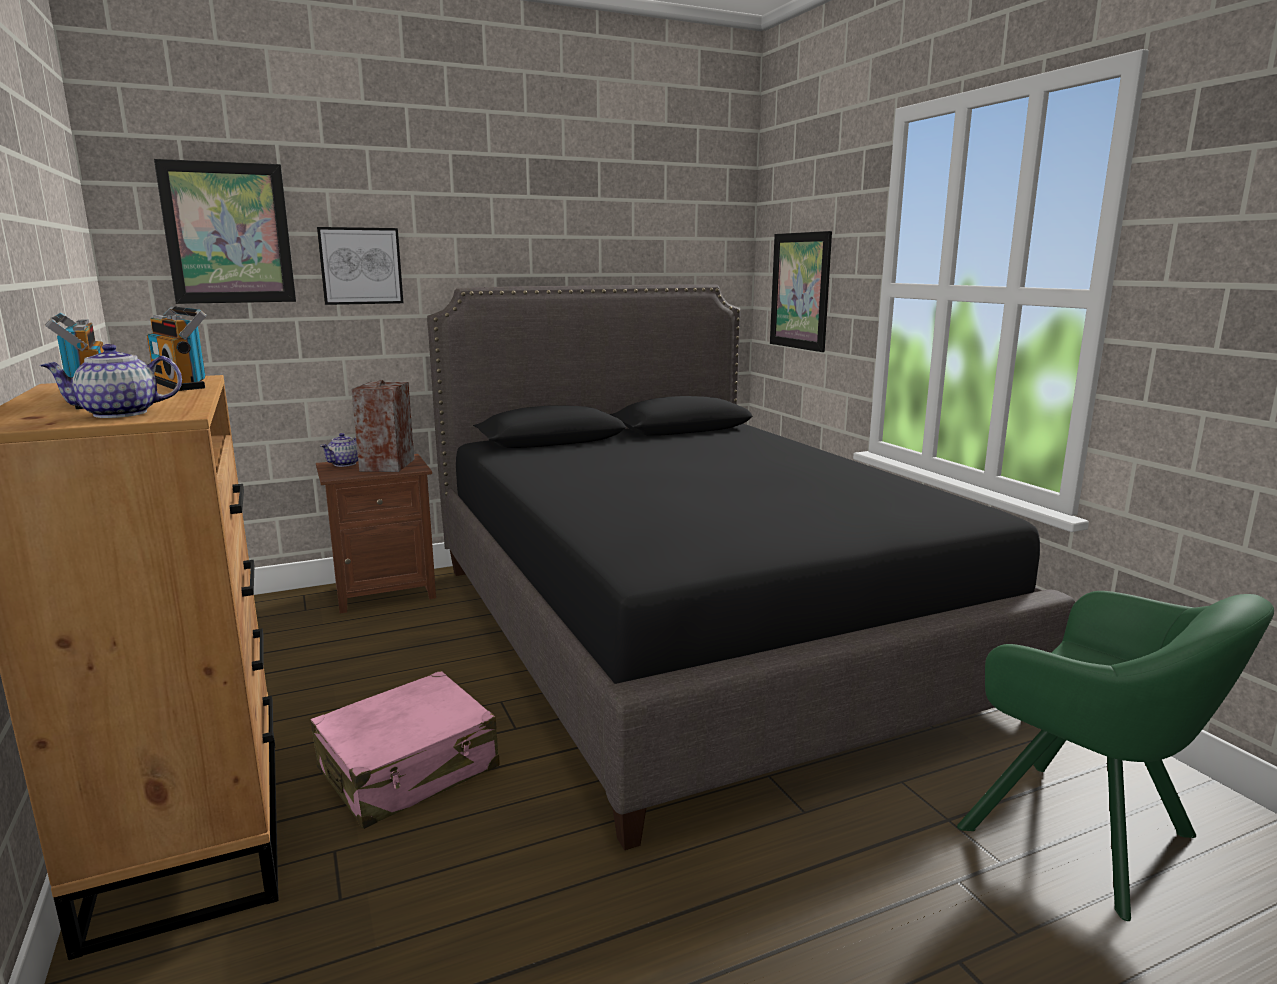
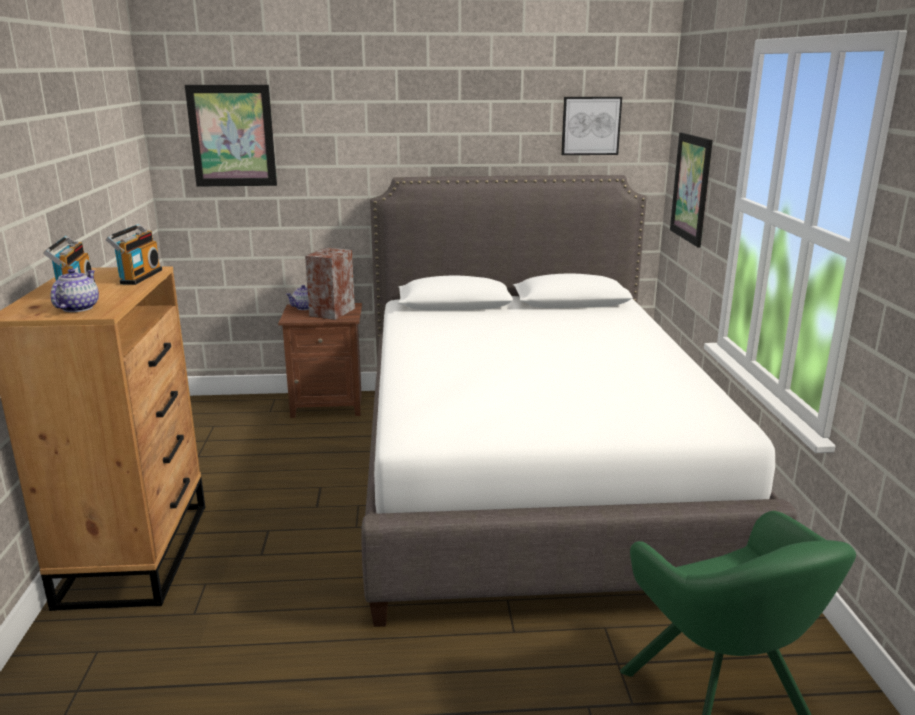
camera: 20 degrees right, 5 degrees up
teapot [40,344,182,418] -> teapot turned 105 degrees clockwise [51,268,99,312]
radio [147,306,207,391] -> radio turned 150 degrees counterclockwise [106,224,162,285]
pink suitcase [310,671,500,829] -> none
picture [317,227,403,305] -> picture moved to [561,97,622,155]
black bed [427,284,1075,850] -> white bed [361,175,797,627]

